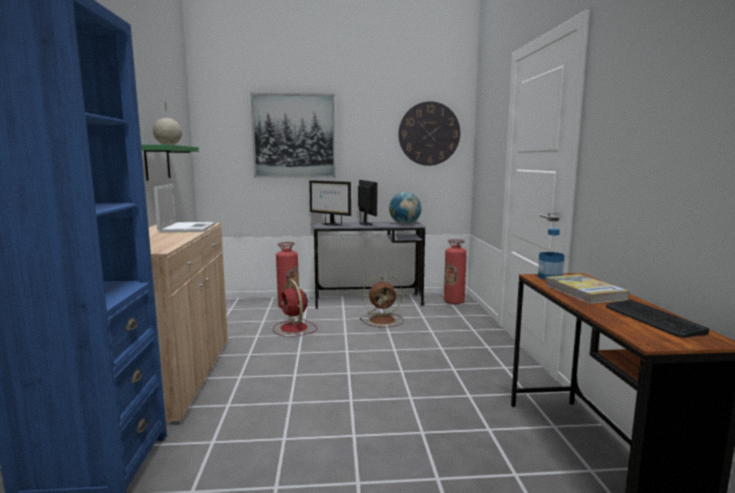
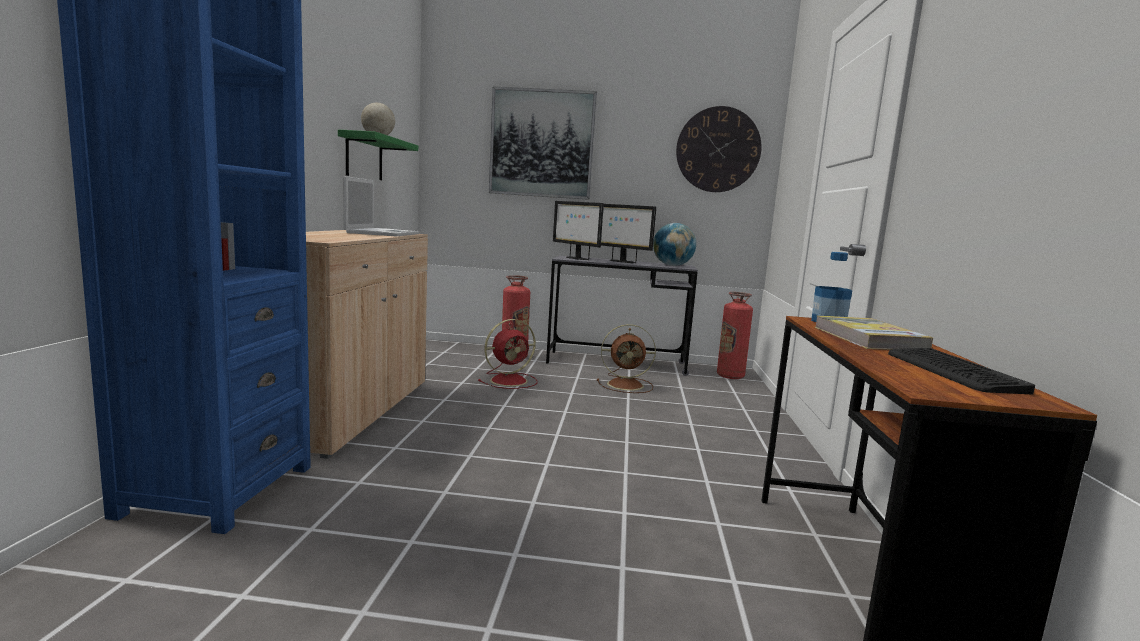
camera: 10 degrees right, 0 degrees up
red fan [273,280,317,337] -> red fan turned 105 degrees counterclockwise [478,319,537,389]
monitor [358,180,377,226] -> monitor turned 135 degrees clockwise [601,204,656,263]

